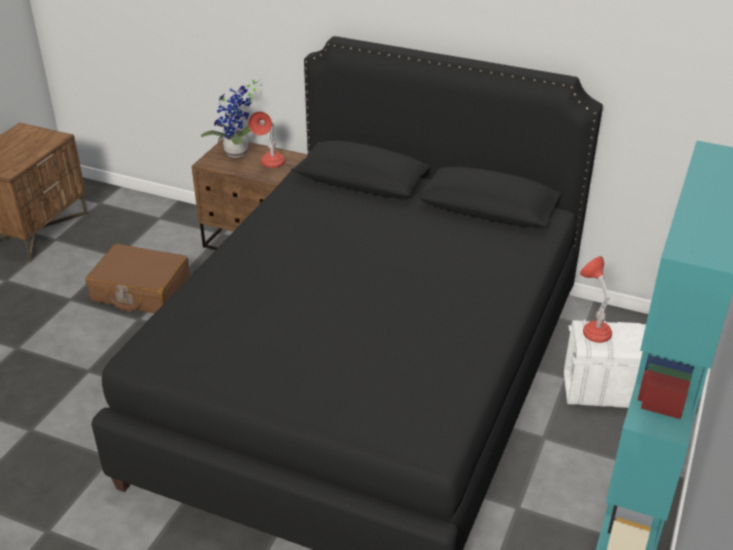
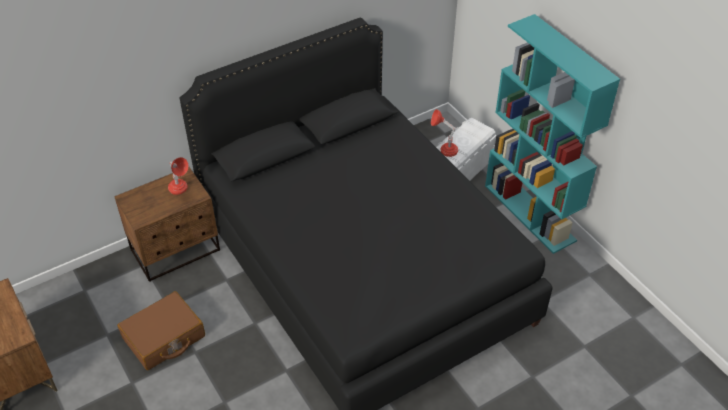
camera: 55 degrees left, 10 degrees up
potted plant [201,79,261,158] -> none

